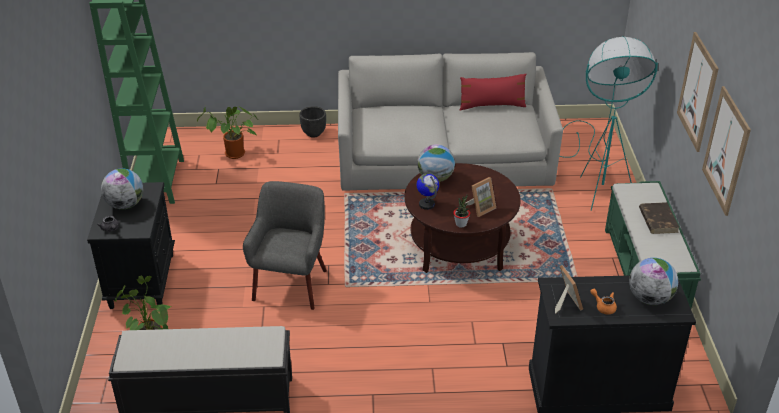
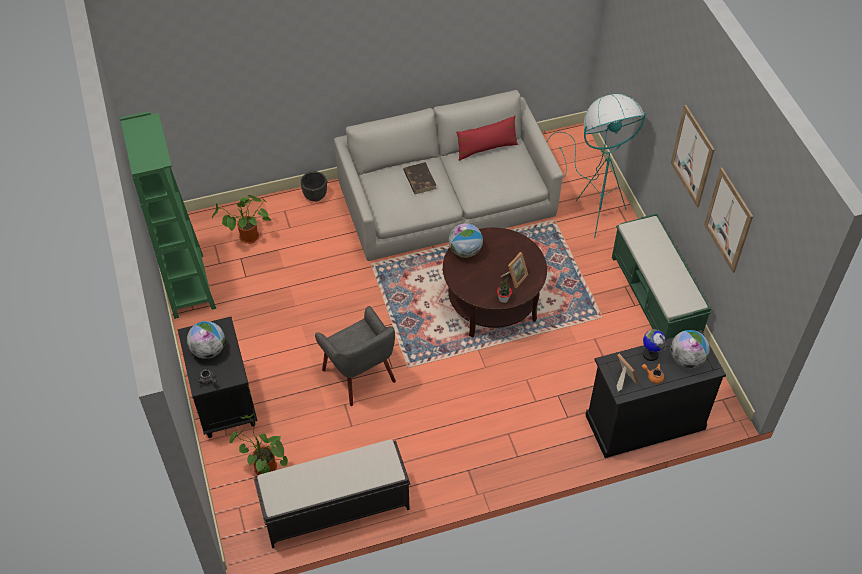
camera: 15 degrees left, 15 degrees up
grey armchair [243,181,327,310] -> grey armchair turned 150 degrees clockwise [315,306,396,406]
globe [416,174,439,210] -> globe moved to [643,329,667,361]
brown book [639,202,680,234] -> brown book moved to [403,162,436,194]

